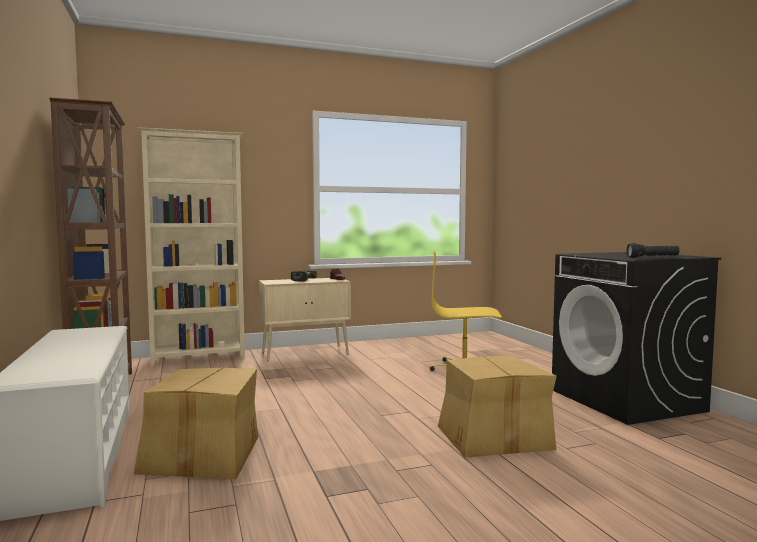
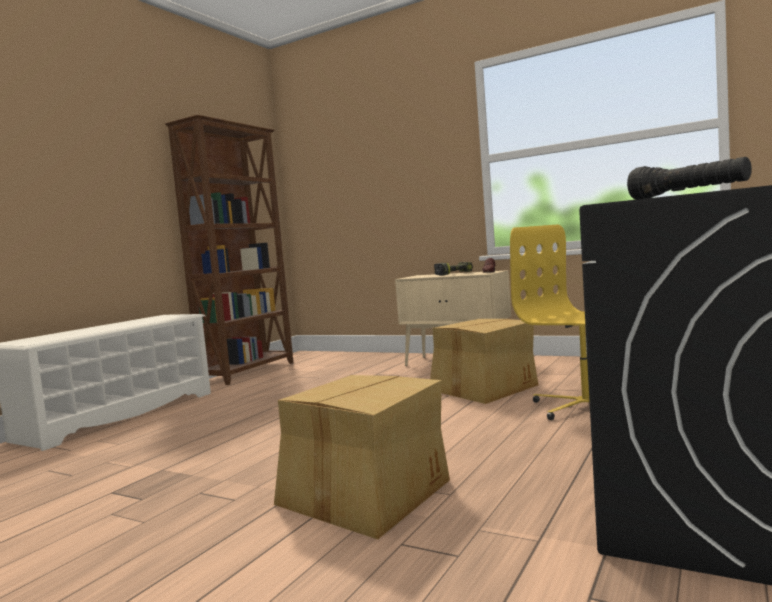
camera: 50 degrees right, 0 degrees up
cardboard box [134,368,258,479] -> cardboard box moved to [430,319,538,404]
beige bookcase [137,127,245,366] -> none

